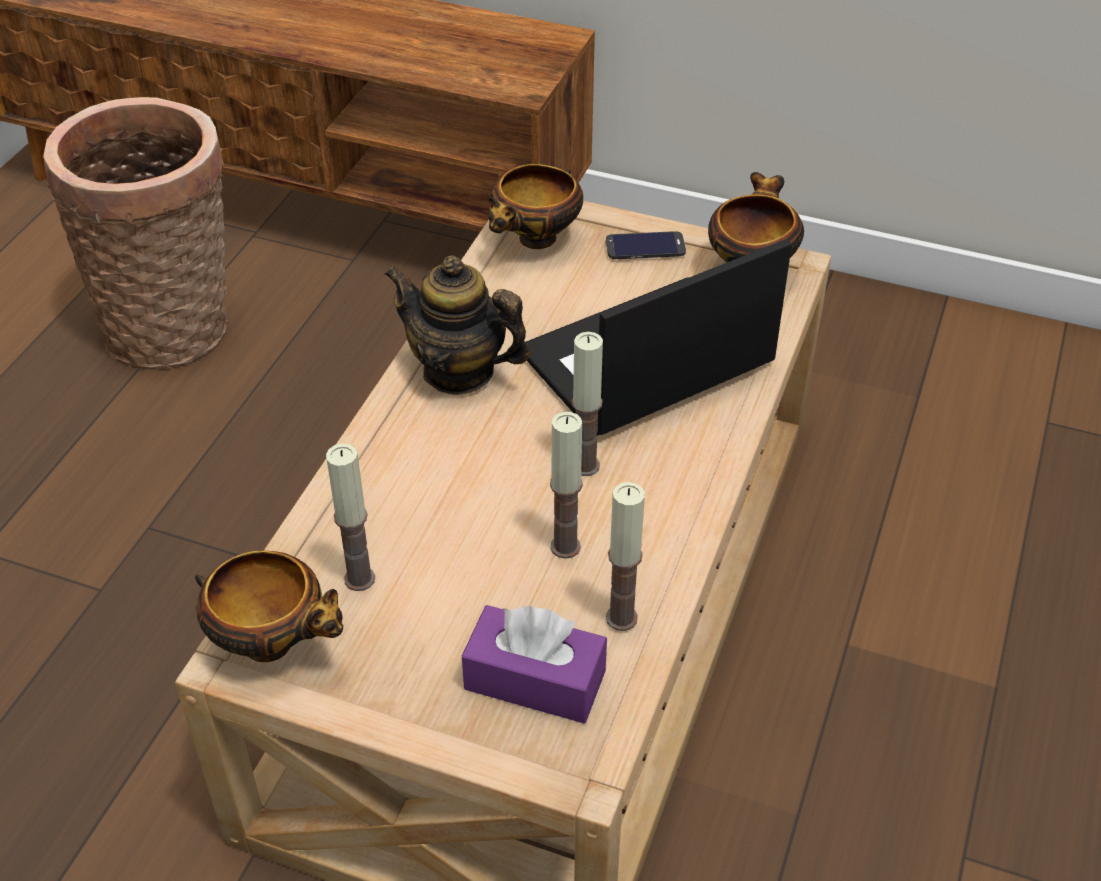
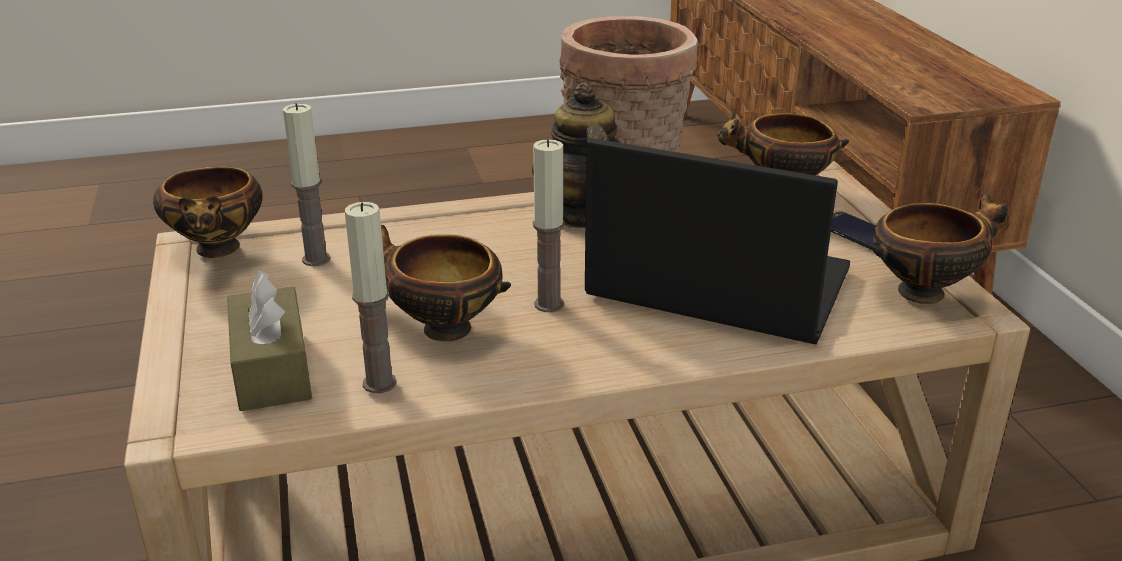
camera: 55 degrees right, 15 degrees down
purple tissue box [462,605,607,723] -> brown tissue box [227,271,312,411]
candle [550,412,583,559] -> bowl [381,225,511,341]

